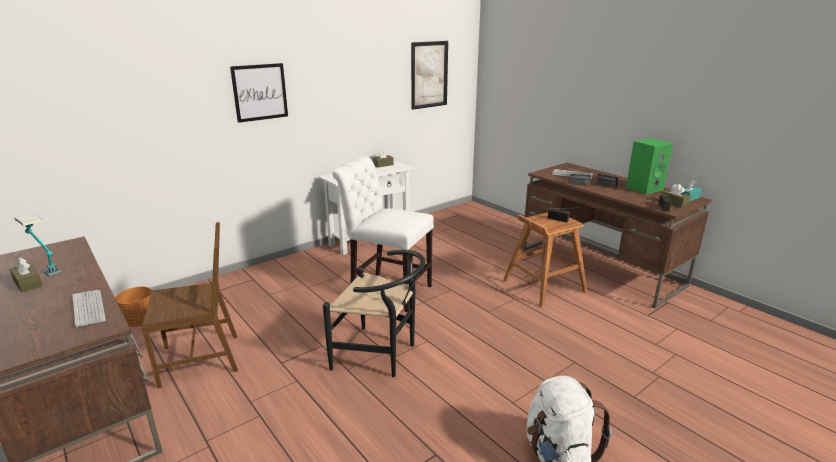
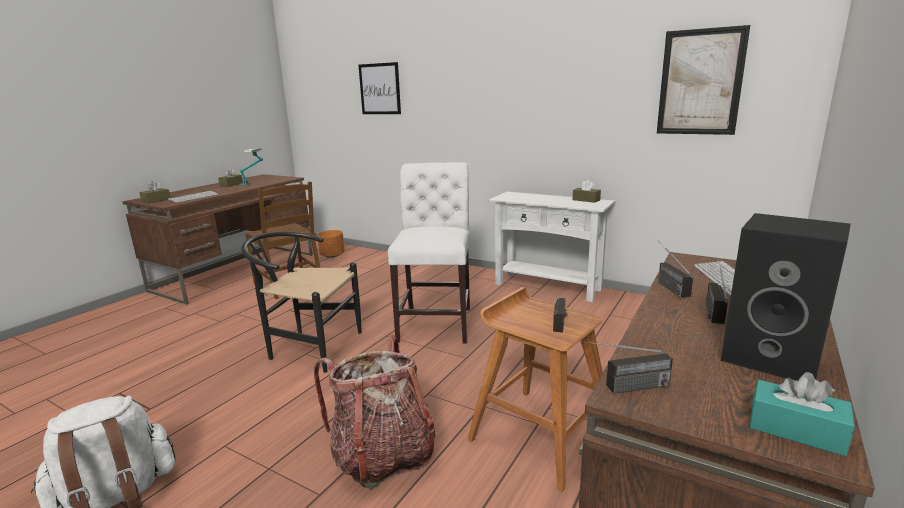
camera: 70 degrees right, 5 degrees down
picture [230,63,288,123] -> picture moved to [358,62,401,114]
black chair [323,250,425,378] -> black chair turned 105 degrees clockwise [241,231,362,373]
green speaker [626,138,673,194] -> black speaker [721,213,851,381]
brown tissue box [661,184,691,208] -> brown tissue box moved to [139,181,171,203]
none -> backpack [314,335,436,489]

